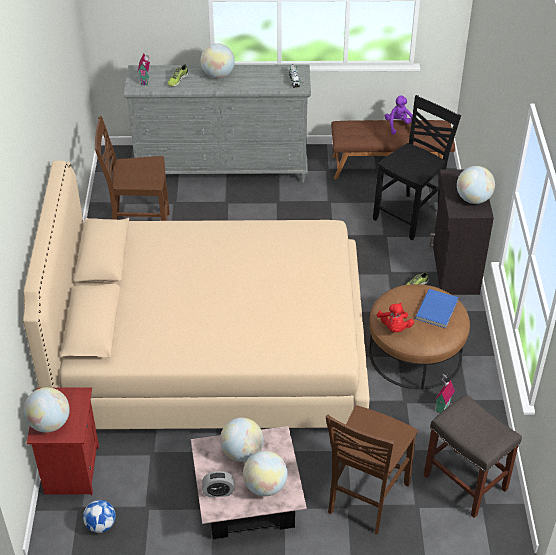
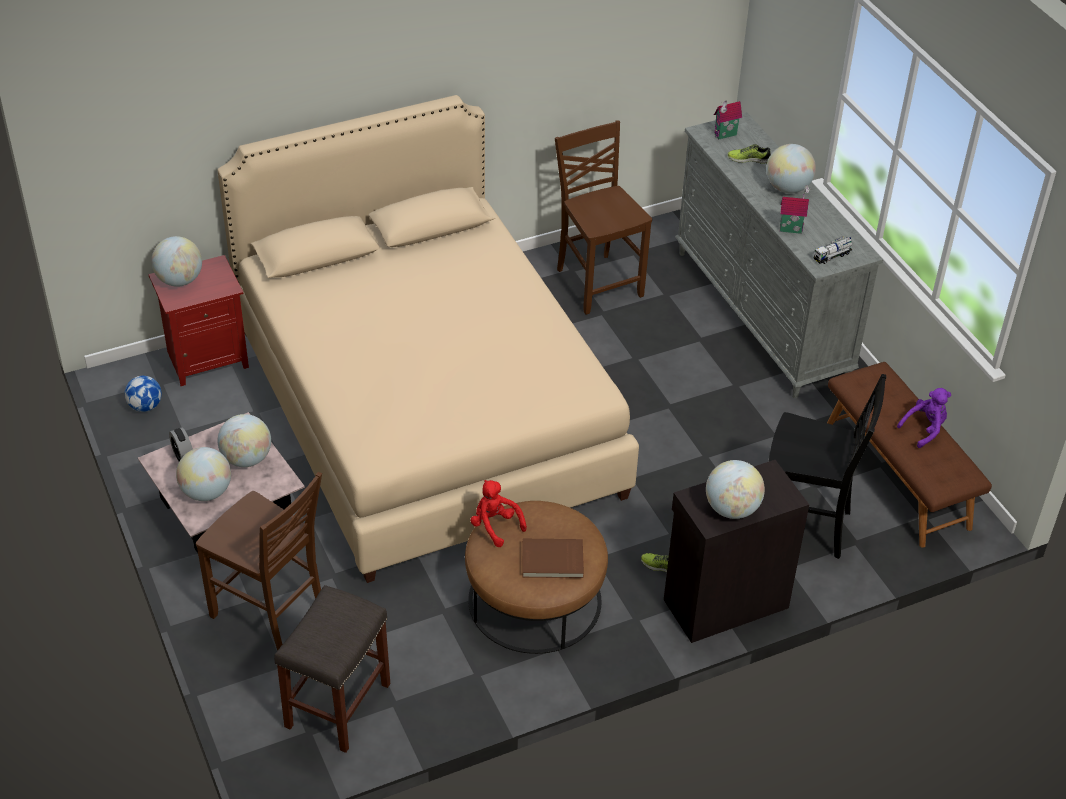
camera: 65 degrees right, 0 degrees up
brown chair [326,406,418,534] -> brown chair turned 150 degrees counterclockwise [196,472,322,651]
red plush toy [377,303,414,333] -> red plush toy turned 75 degrees clockwise [470,480,527,547]
blue book [415,289,459,328] -> brown book [523,539,584,578]
toy house [436,374,455,413] -> toy house moved to [780,185,811,234]

